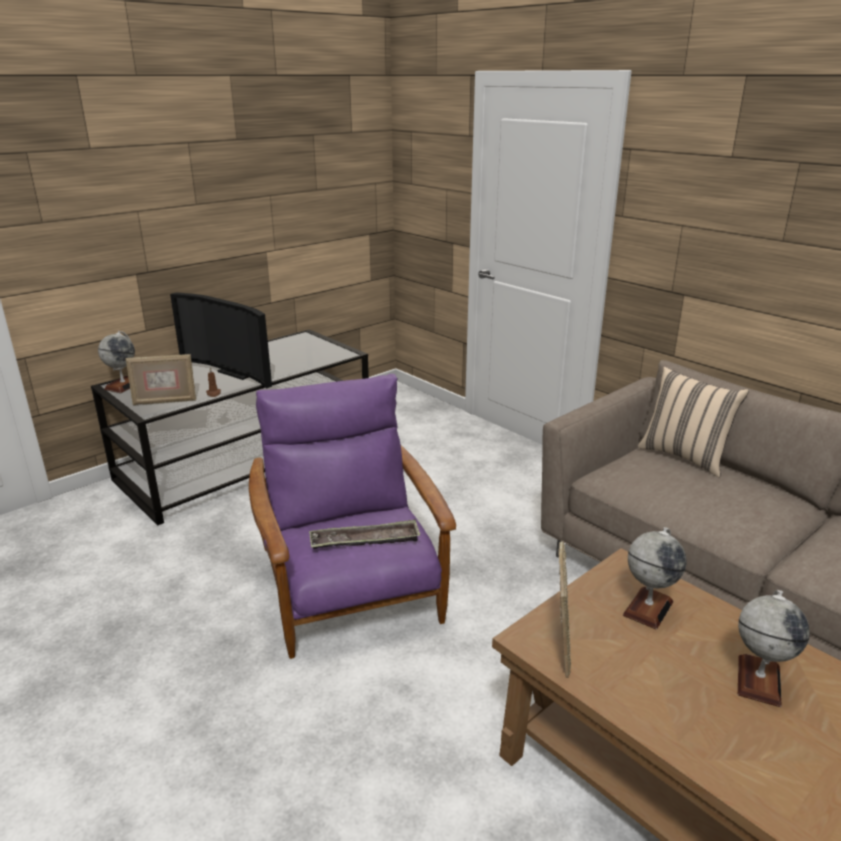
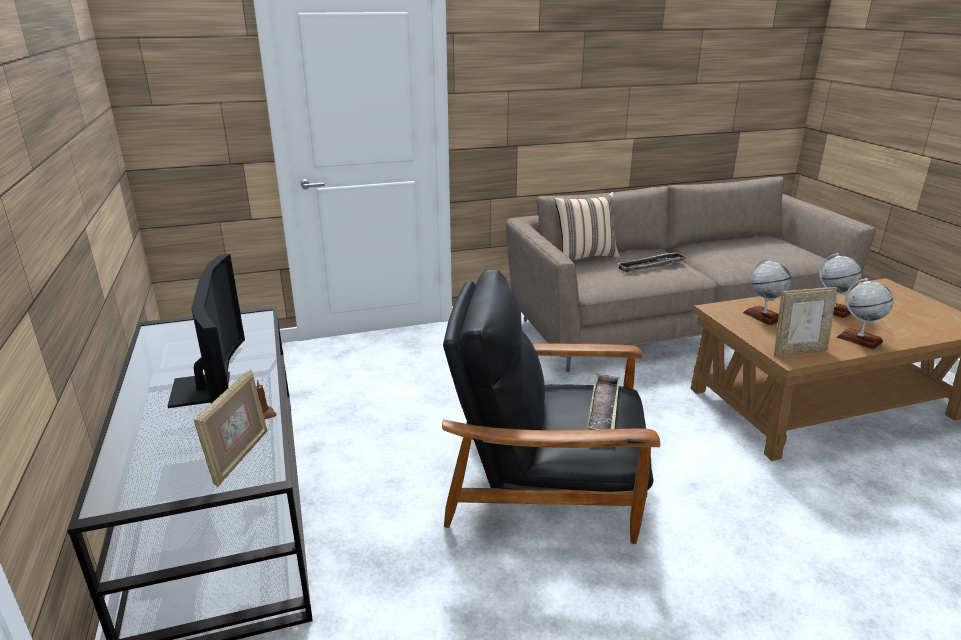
camera: 65 degrees left, 0 degrees up
globe [98,331,135,393] -> globe moved to [837,278,893,350]
television [170,292,272,389] -> television turned 75 degrees counterclockwise [168,254,245,408]
purple armchair [249,374,456,659] -> black armchair [442,269,660,544]
picture frame [558,541,571,678] -> picture frame turned 135 degrees clockwise [774,287,837,356]
none -> tray [617,252,687,272]

